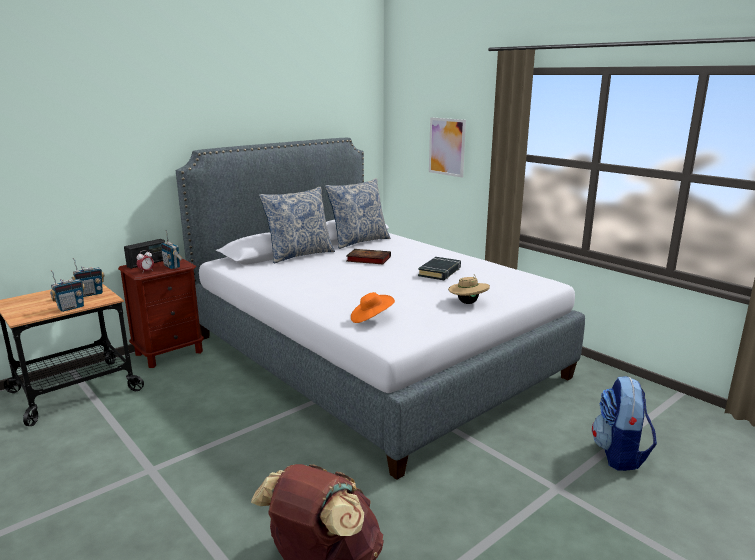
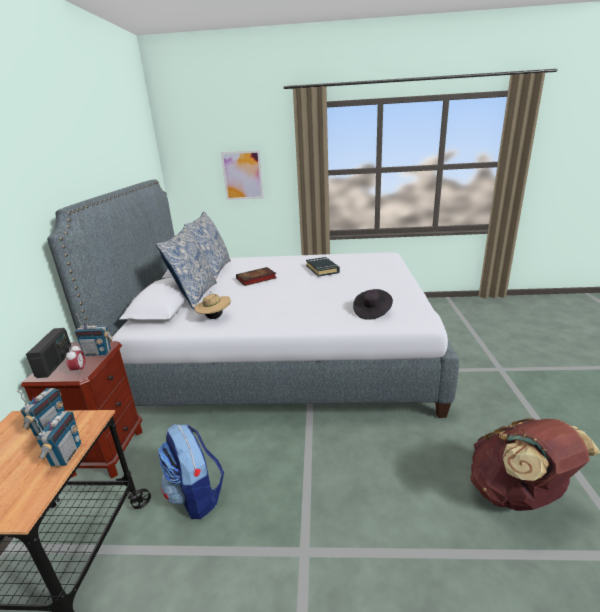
camera: 45 degrees left, 5 degrees up
orange hat [351,292,395,323] -> black hat [353,289,393,320]
beige hat [448,274,490,304] -> beige hat moved to [194,292,231,319]
backpack [592,376,657,471] -> backpack moved to [158,423,224,519]

